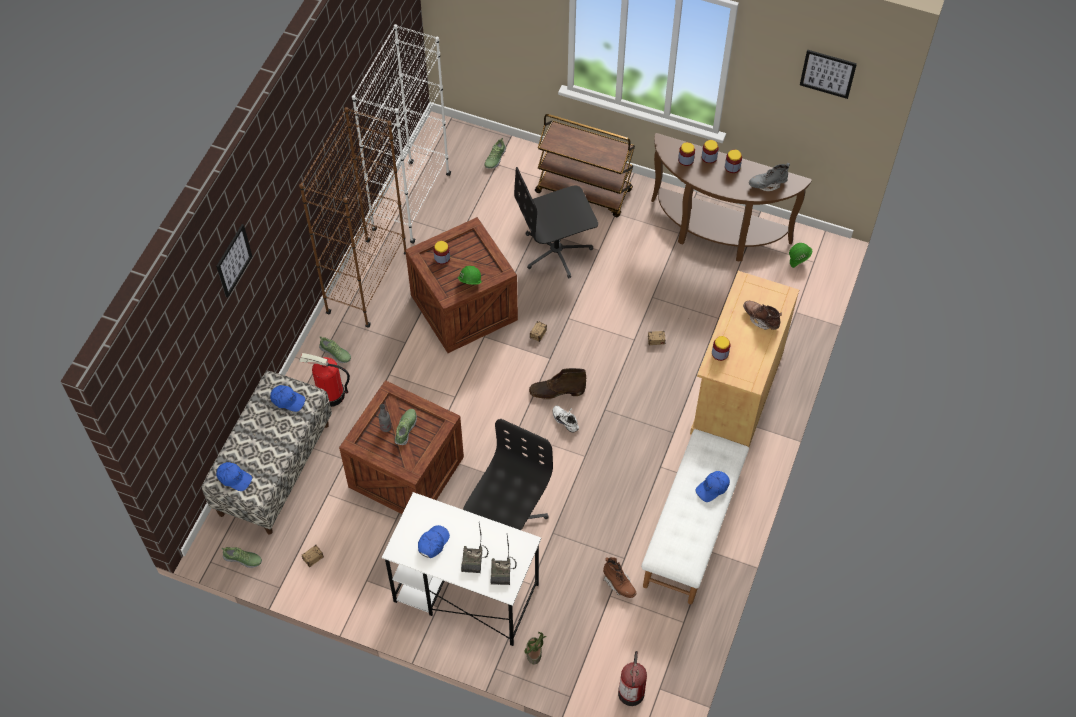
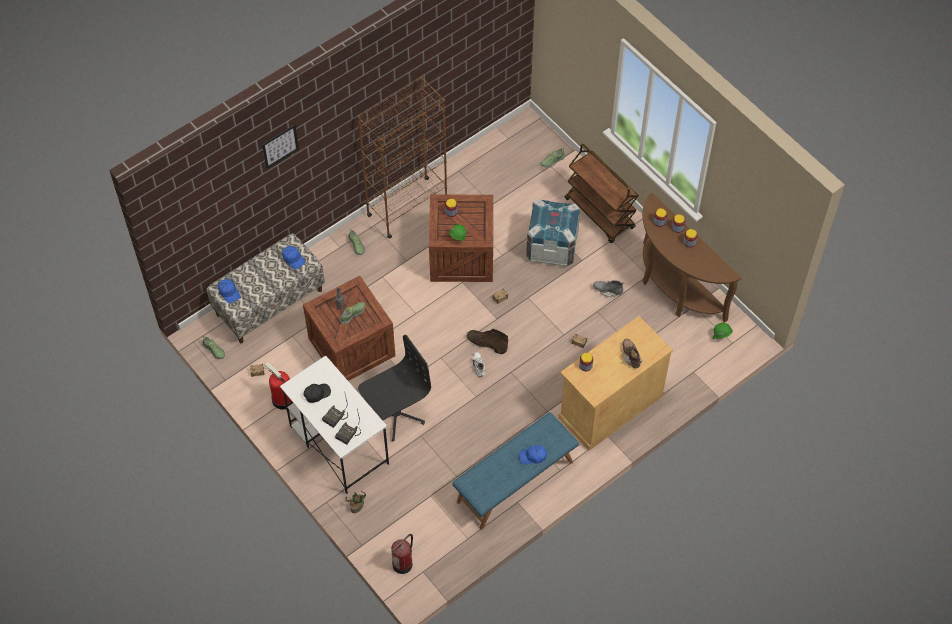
camera: 30 degrees right, 0 degrees up
fire extinguisher [299,353,350,407] -> fire extinguisher moved to [264,362,293,410]
white bookcase [352,24,451,244] -> none
blue cap [418,525,450,558] -> black cap [303,384,331,403]
black office chair [514,167,598,278] -> crate [526,199,580,267]
brown boot [603,557,636,598] -> none
white bench [641,429,749,604] -> blue bench [452,412,579,530]
grey boot [749,163,790,191] -> grey boot moved to [593,280,624,297]
picture [800,50,857,99] -> none

